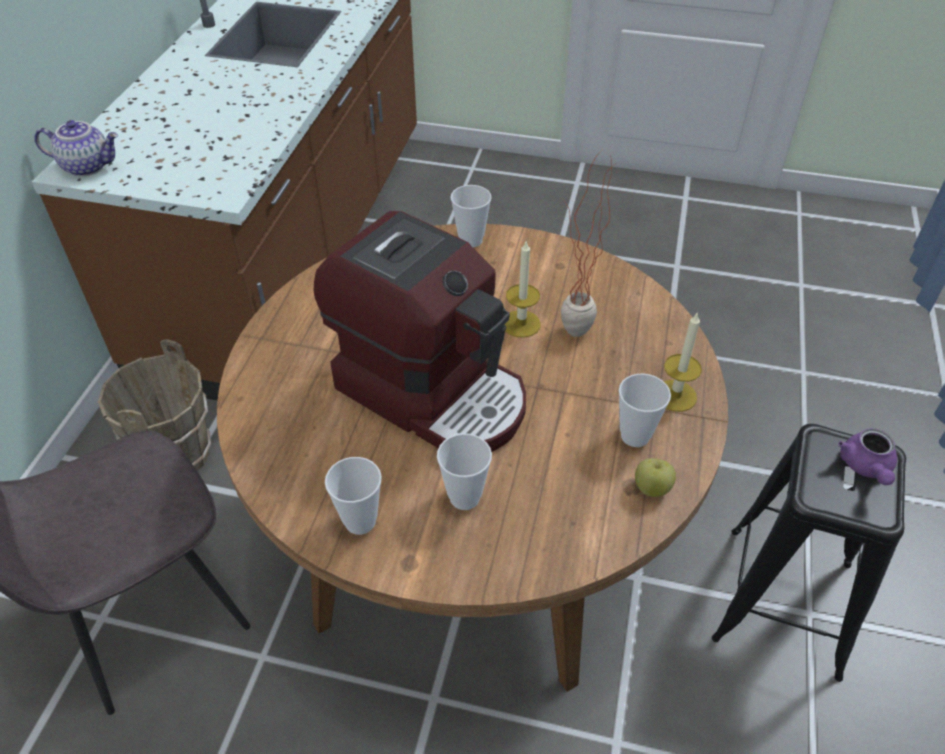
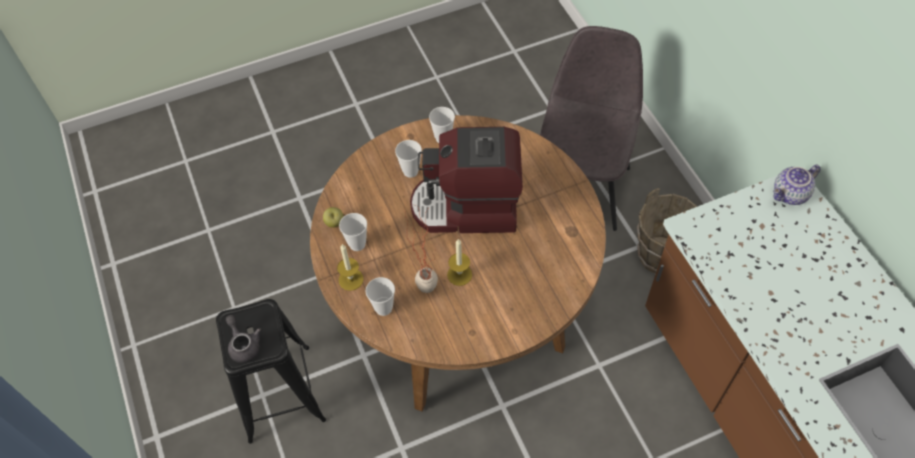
camera: 145 degrees right, 10 degrees up
cup [451,185,492,248] -> cup moved to [365,277,395,316]
purple teapot [838,428,897,485] -> grey teapot [226,315,261,363]

